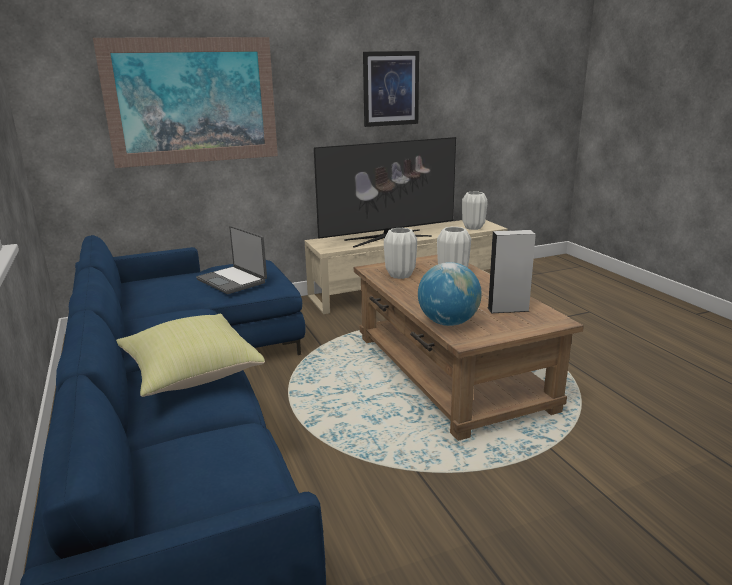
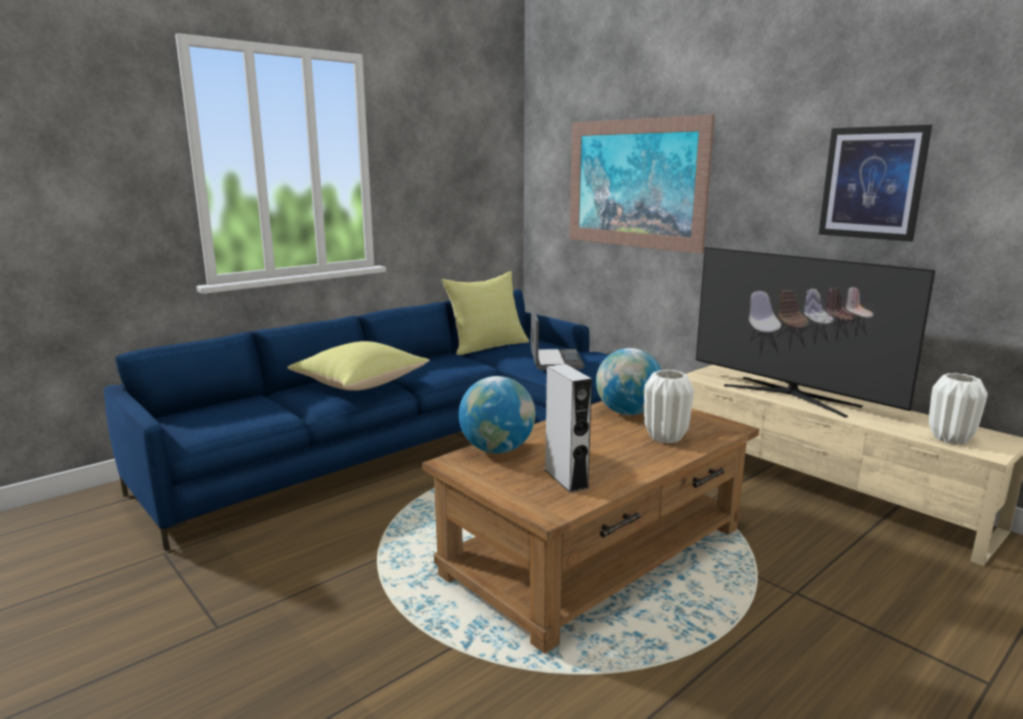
camera: 70 degrees right, 5 degrees down
laptop [196,226,267,294] -> laptop turned 150 degrees clockwise [531,307,585,370]
white vase [384,228,417,279] -> globe [596,348,661,415]
none -> yellow pillow [441,271,529,355]

